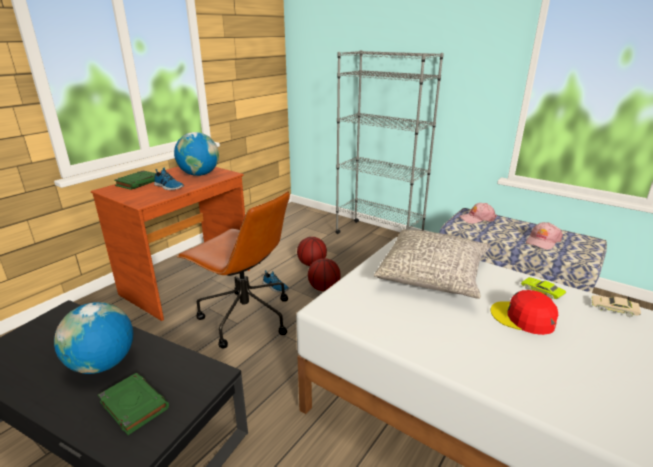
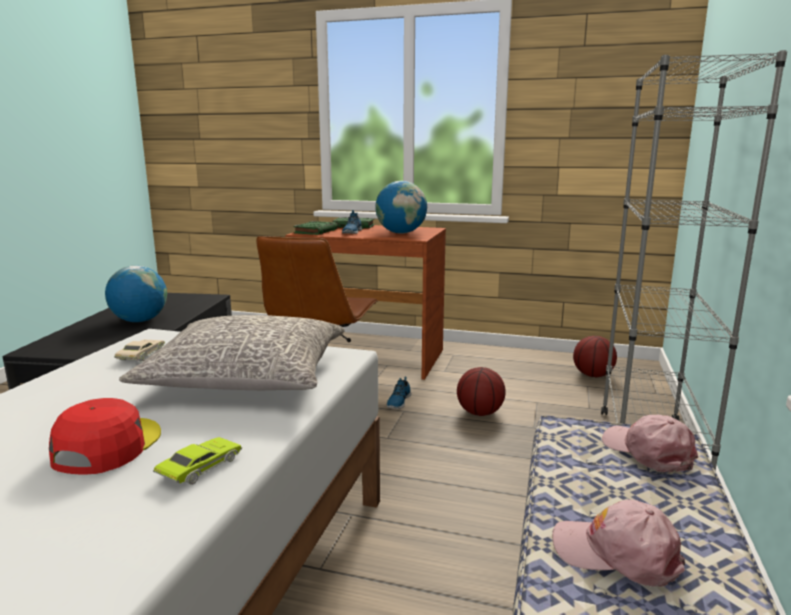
camera: 70 degrees right, 10 degrees down
green book [98,373,169,435] -> green book moved to [294,221,338,235]
basketball [308,258,341,291] -> basketball moved to [573,336,617,377]
beige toy car [592,295,641,317] -> beige toy car moved to [114,340,165,361]

